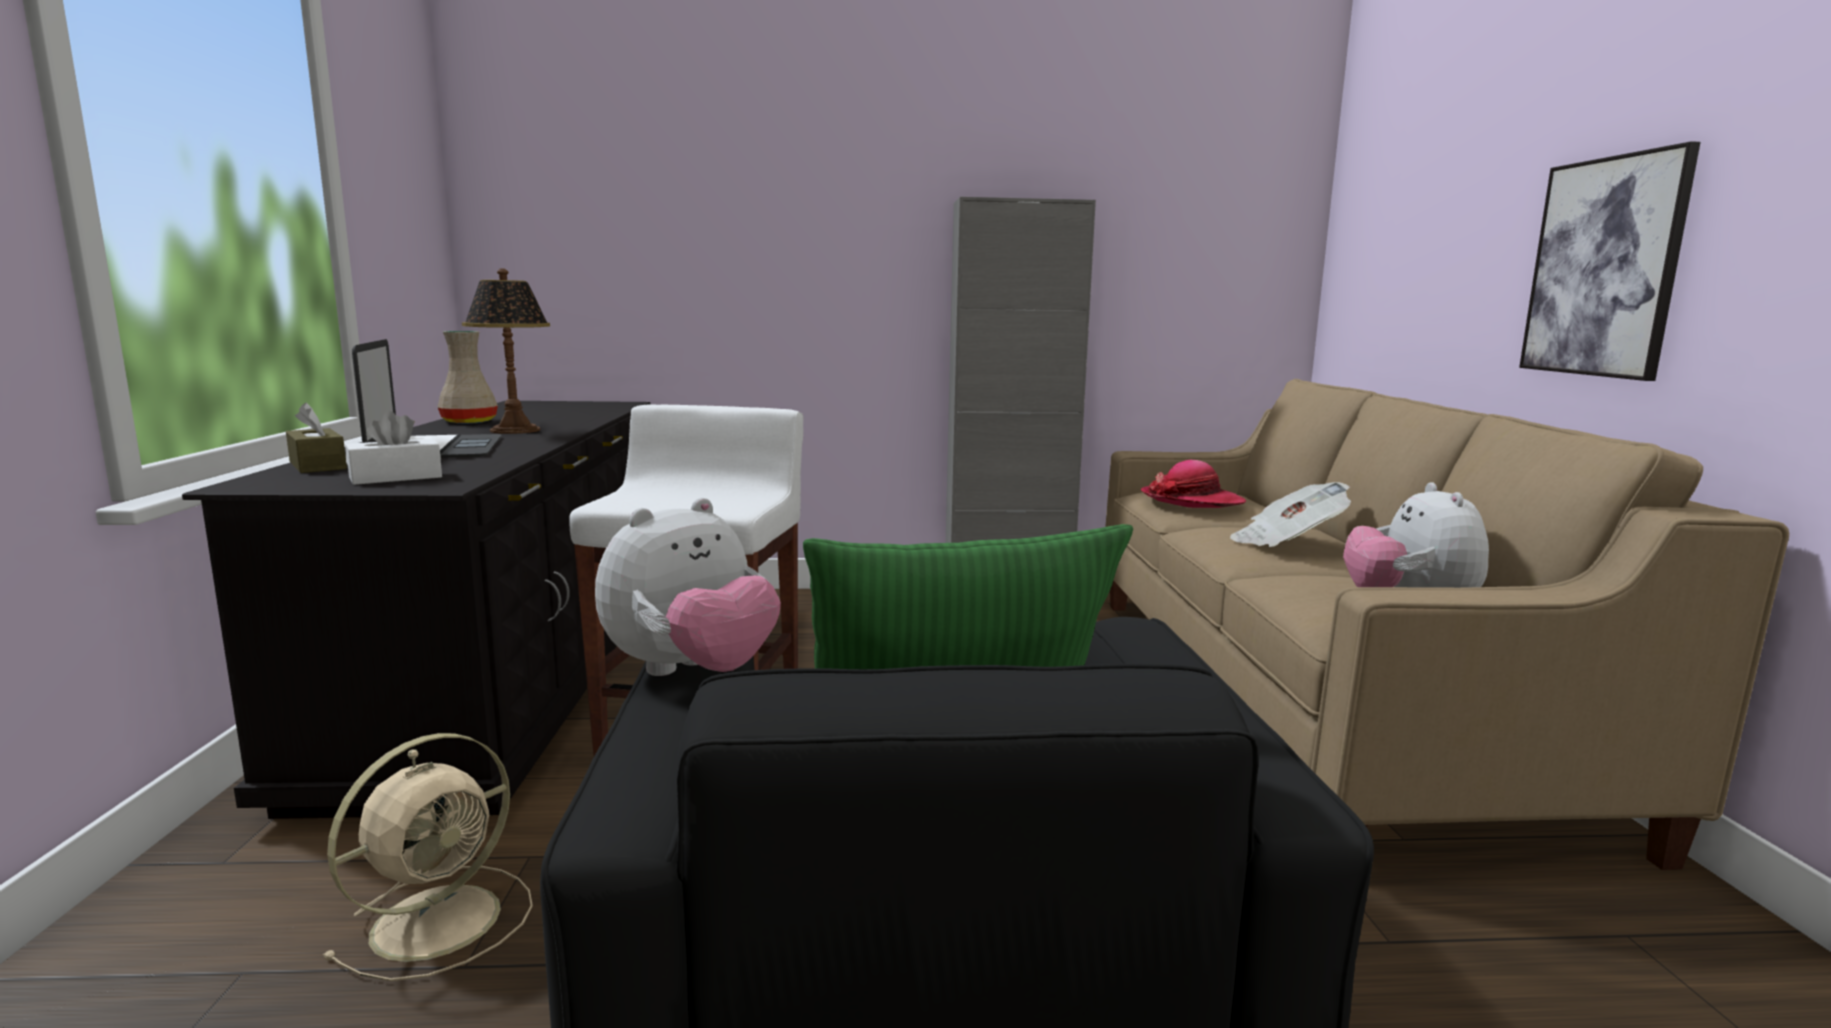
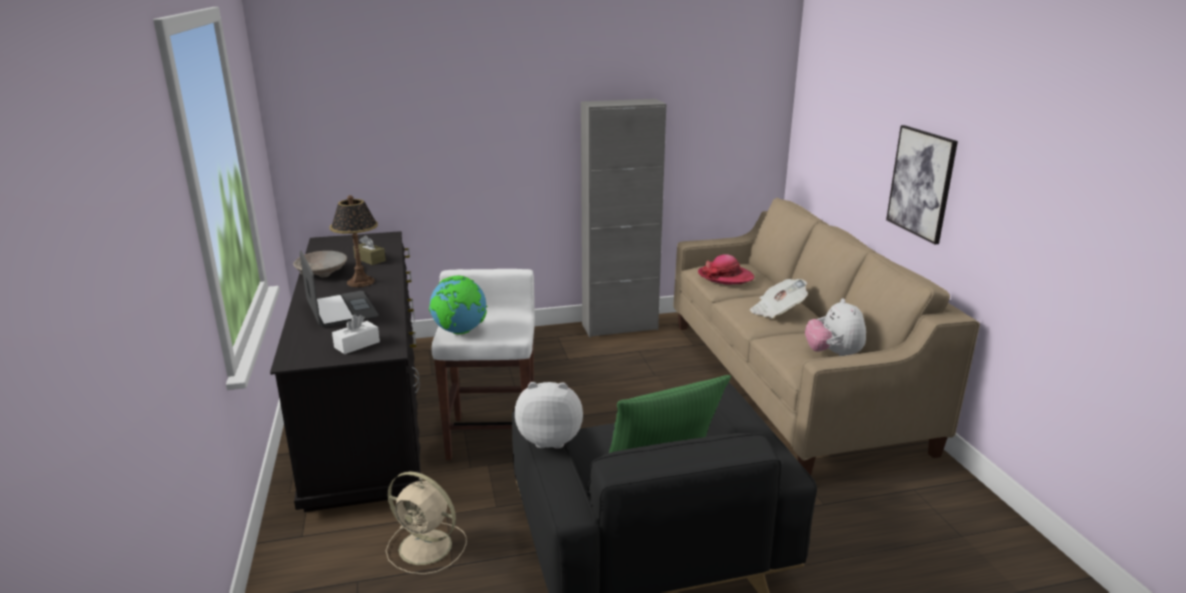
camera: 10 degrees left, 10 degrees up
brown tissue box [286,402,347,473] -> brown tissue box moved to [353,235,386,265]
beige fan [323,733,533,981] -> beige fan turned 90 degrees clockwise [386,472,467,575]
beige vase [438,331,498,424] -> beige bowl [293,251,347,277]
plush toy [595,498,781,676] -> plush toy turned 120 degrees counterclockwise [515,382,583,449]
none -> globe [429,276,488,334]

